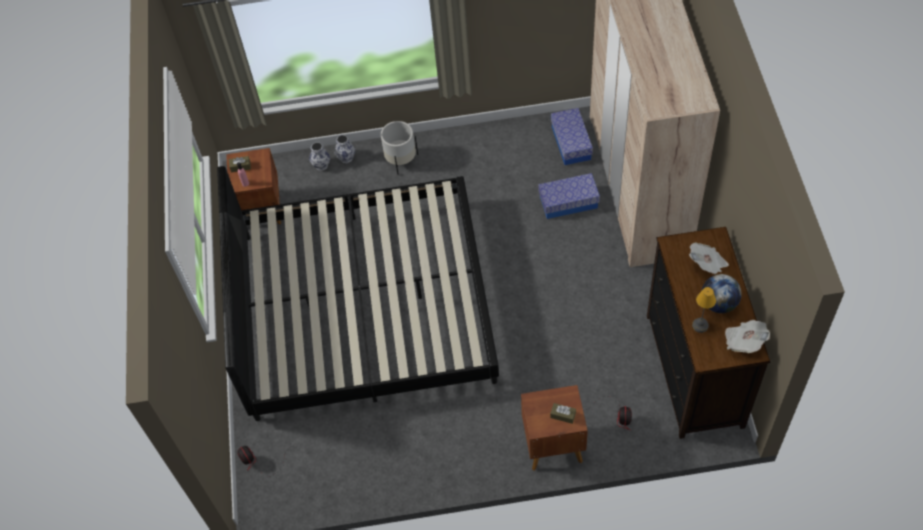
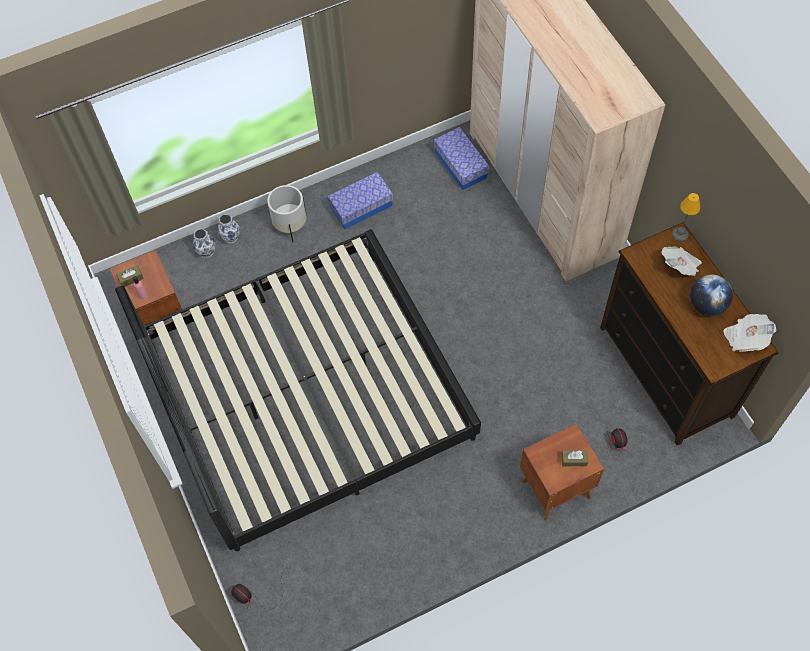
camera: 20 degrees left, 5 degrees up
storage box [538,173,600,219] -> storage box moved to [327,172,393,229]
table lamp [692,287,716,333] -> table lamp moved to [672,193,700,242]

